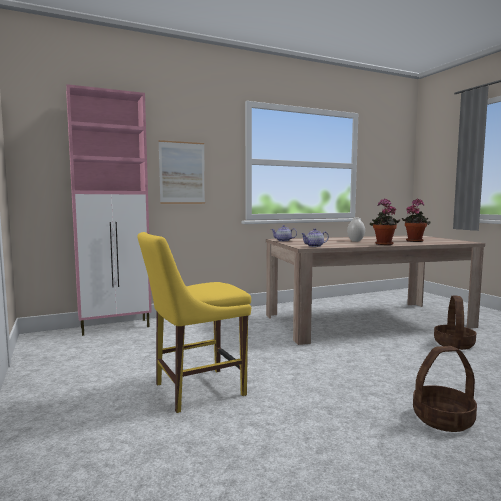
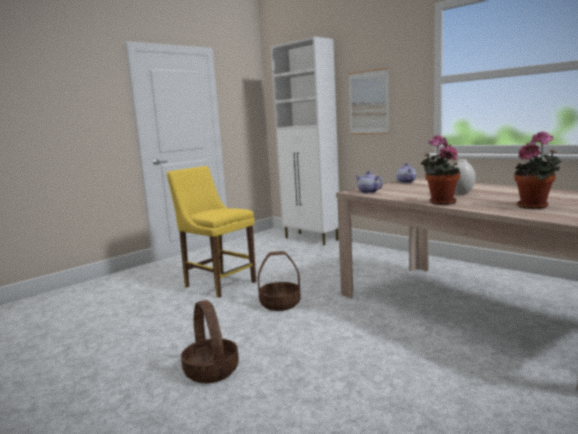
camera: 70 degrees right, 5 degrees up
pink cabinet [66,84,152,336] -> white cabinet [271,36,339,245]
basket [434,296,476,350] -> basket moved to [258,251,301,311]

